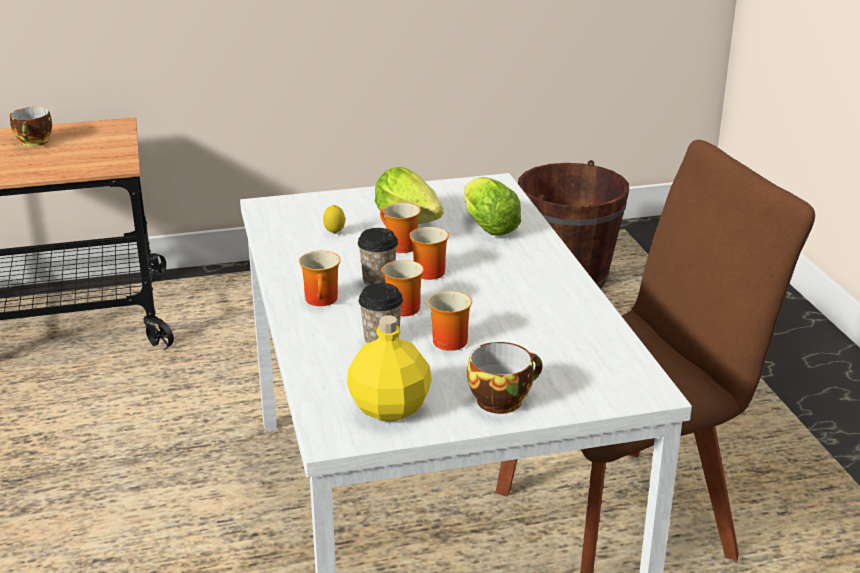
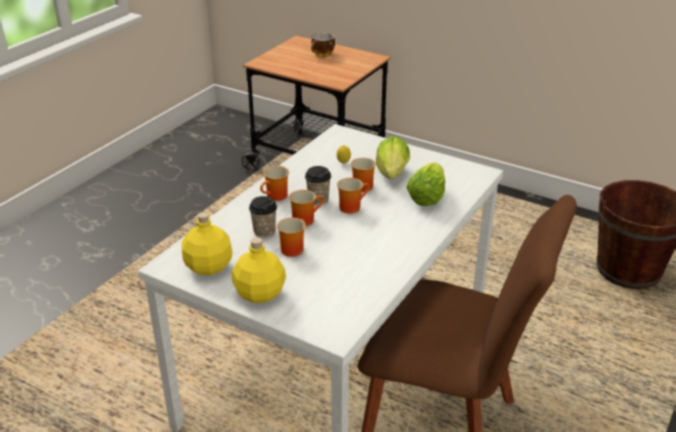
camera: 45 degrees right, 5 degrees up
cup [467,342,542,414] -> yellow bottle [232,237,286,303]

